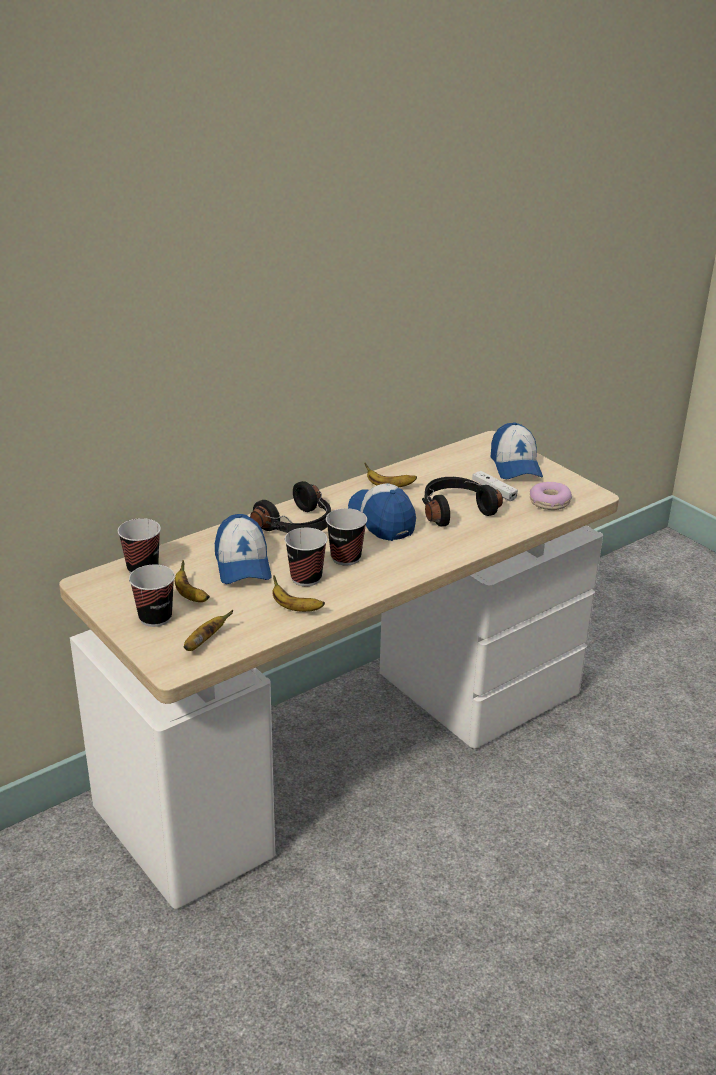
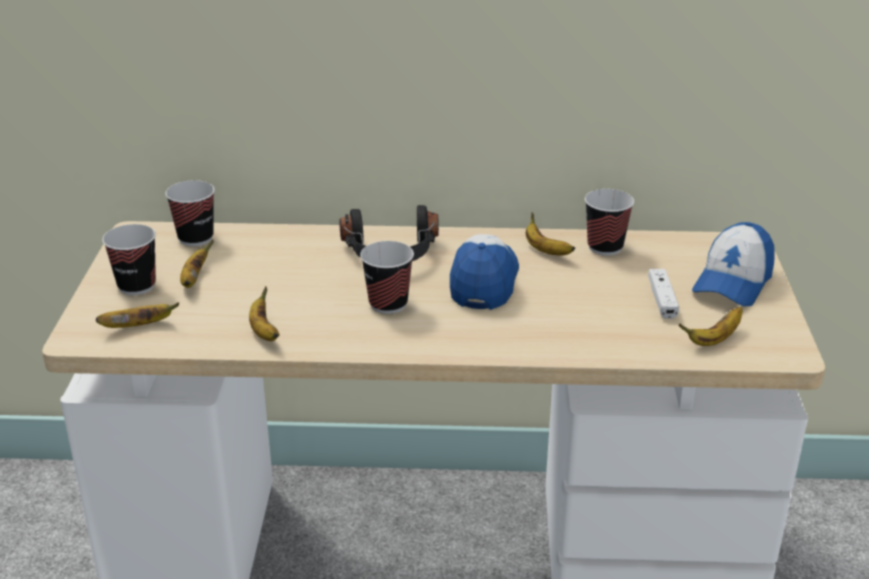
camera: 40 degrees right, 0 degrees up
cap [215,514,272,584] -> none
cup [285,528,327,586] -> cup moved to [585,189,634,256]
black headphones [422,477,503,527] -> none
donut [530,482,572,510] -> banana [679,307,742,346]

